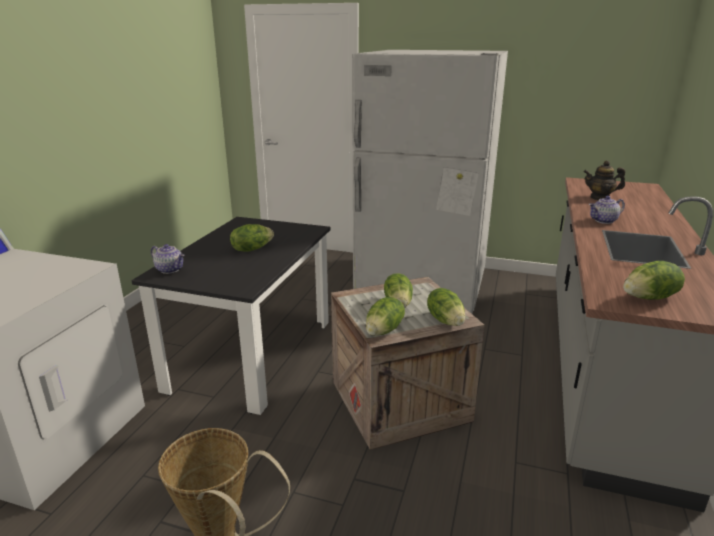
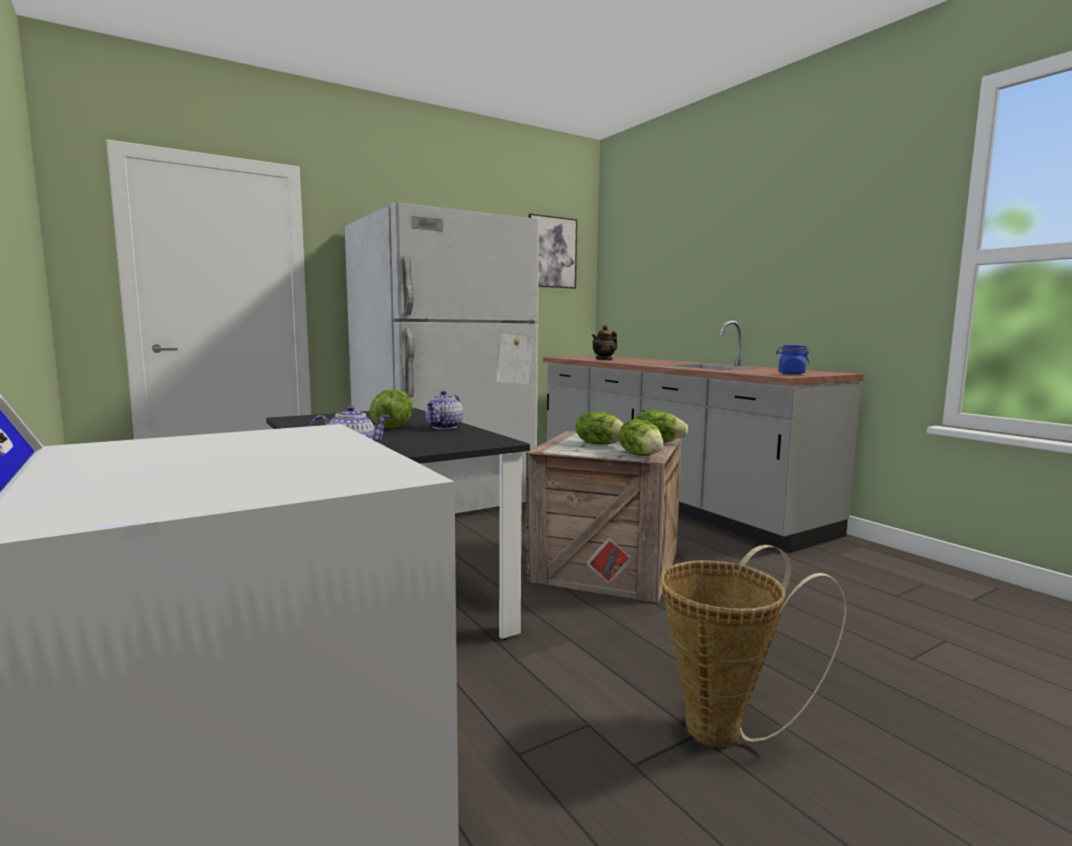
camera: 50 degrees left, 15 degrees down
teapot [589,196,625,224] -> teapot moved to [425,391,463,429]
lettuce [623,261,685,300] -> blue jar [776,345,809,374]
none -> picture [529,213,577,289]

